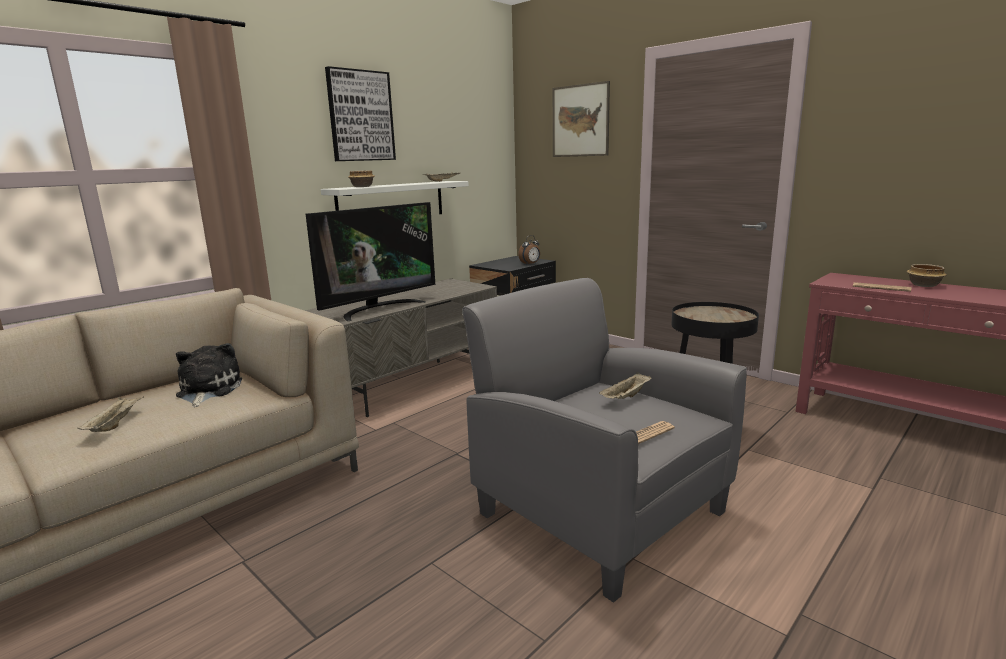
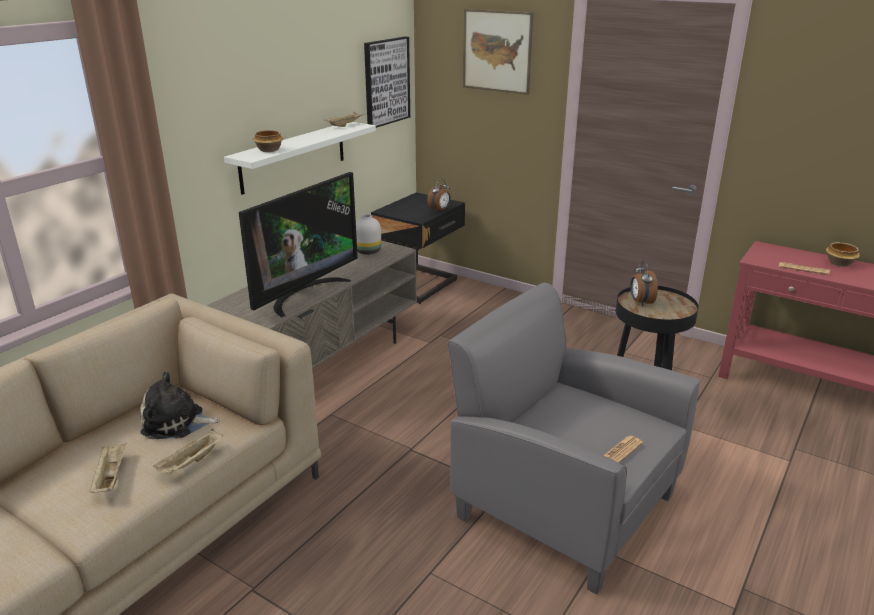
camera: 10 degrees left, 10 degrees up
plush toy [176,343,242,407] -> plush toy turned 75 degrees counterclockwise [140,371,221,439]
picture [325,66,396,161] -> picture moved to [364,37,410,128]
beige tray [599,372,651,399] -> beige tray moved to [153,429,223,474]
none -> white vase [356,214,381,255]
none -> alarm clock [630,261,658,306]

